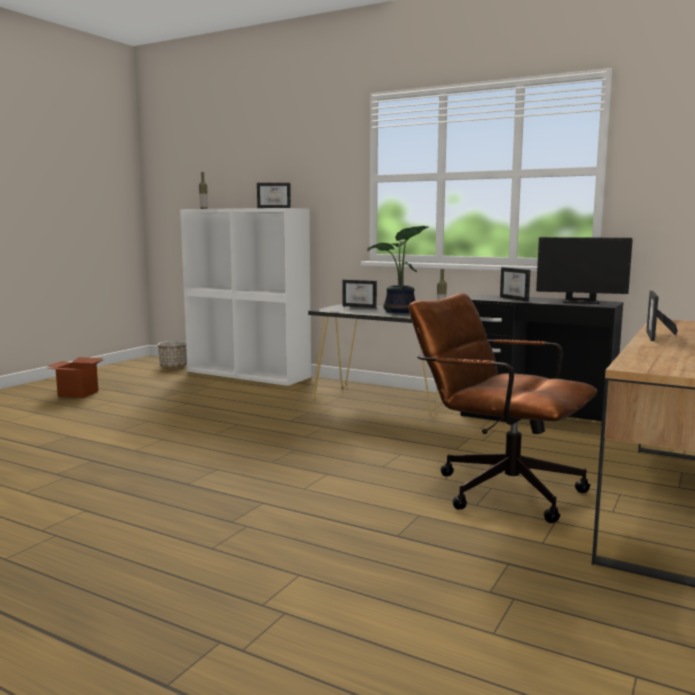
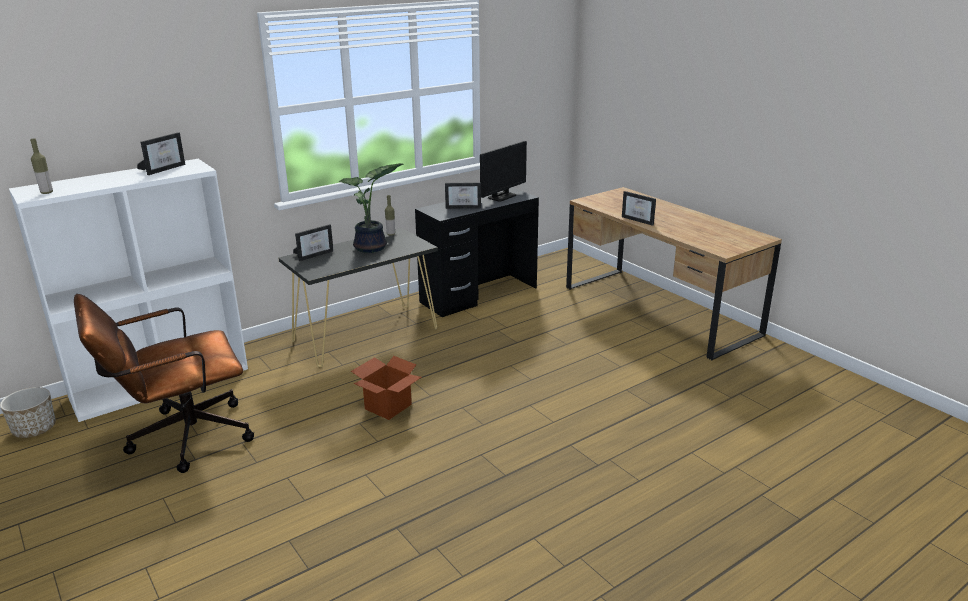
camera: 65 degrees left, 15 degrees up
cardboard box [48,357,103,398] -> cardboard box moved to [351,356,422,420]
brown office chair [409,293,597,523] -> brown office chair moved to [74,294,254,473]

